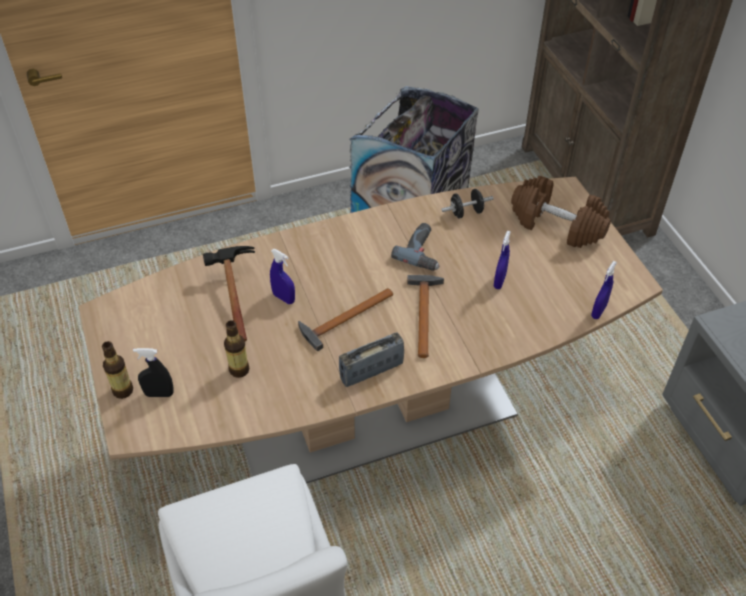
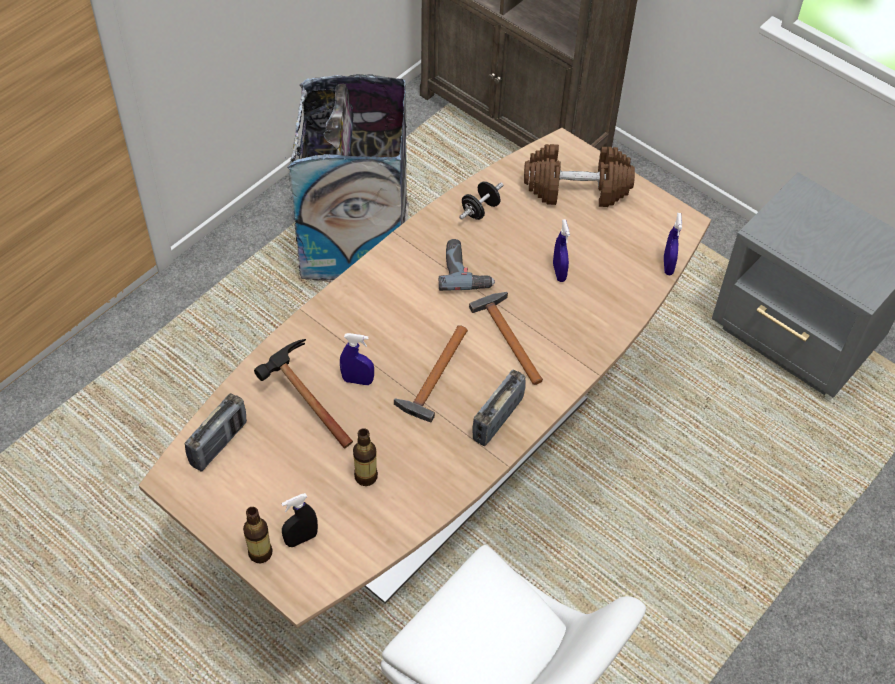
camera: 30 degrees left, 5 degrees up
none -> radio [185,393,247,472]

